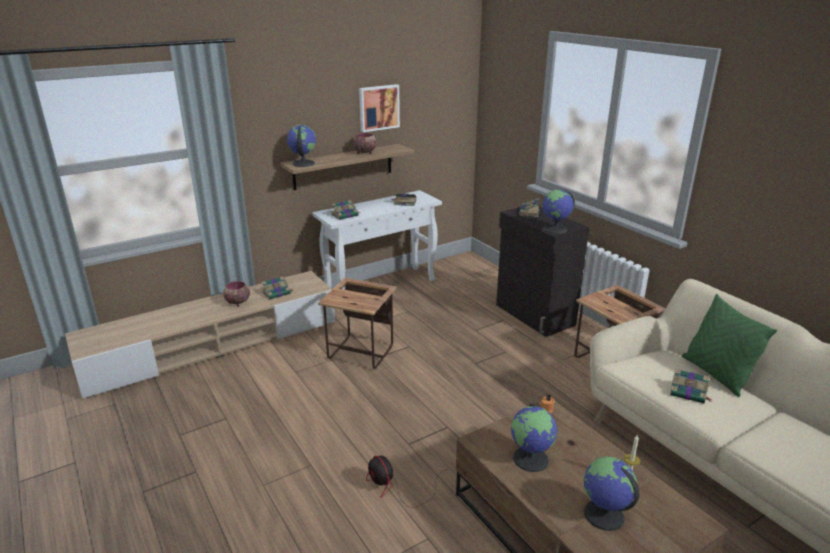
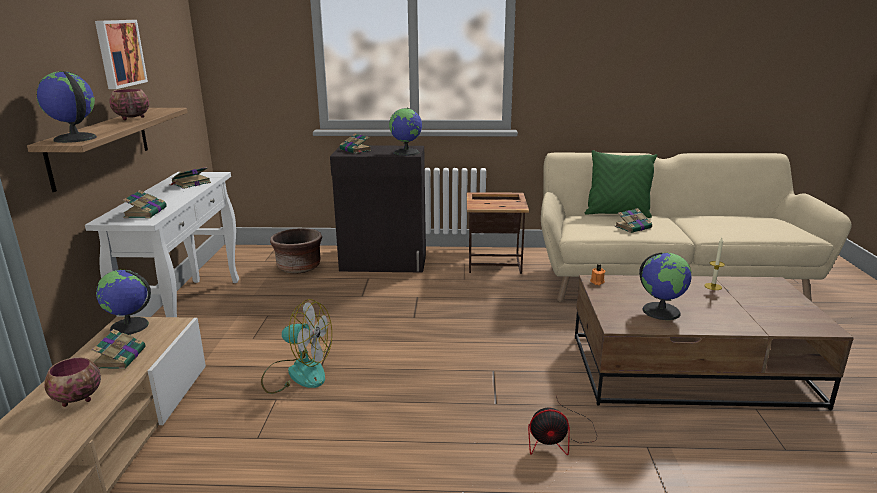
camera: 55 degrees left, 5 degrees down
side table [318,278,397,369] -> fan [261,299,332,394]
globe [584,456,640,531] -> globe moved to [96,269,151,335]
none -> brown planter [270,228,322,274]

